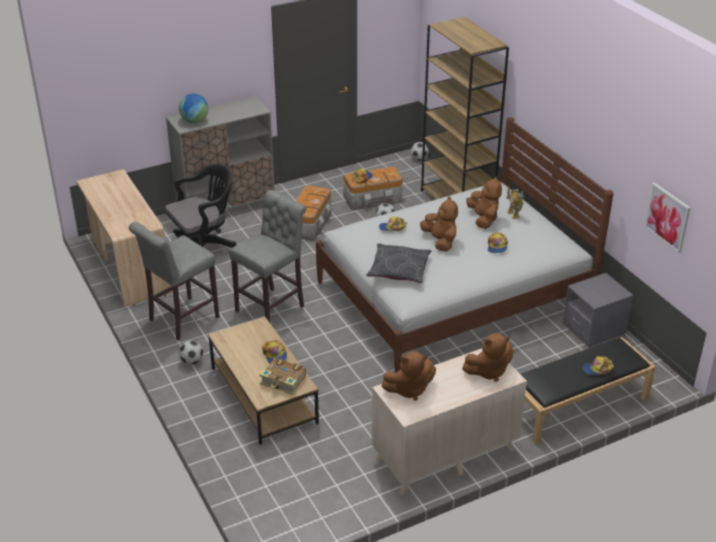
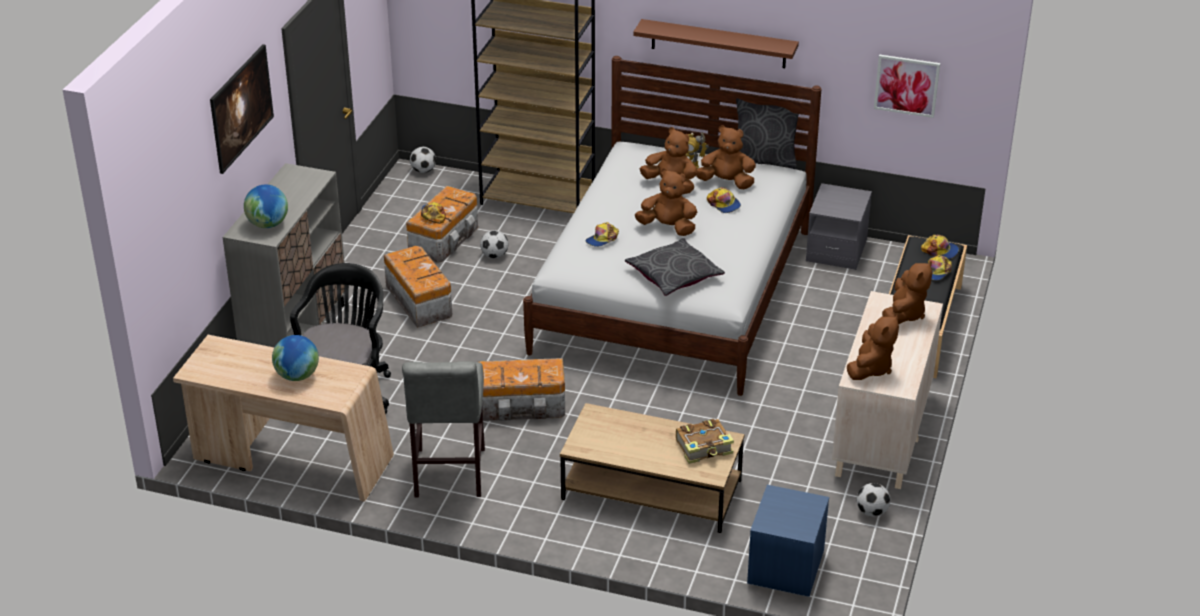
camera: 45 degrees left, 0 degrees up
football [179,340,203,365] -> football moved to [857,483,891,517]
grey stool [229,190,307,322] -> storage box [478,358,565,421]
cap [262,340,287,364] -> cap moved to [921,235,959,259]
none -> picture [210,44,274,174]
none -> globe [272,335,319,381]
none -> brown shelf [633,19,799,68]
none -> brown plush toy [696,125,756,189]
none -> grey pillow [736,98,799,169]
none -> blue nightstand [747,485,829,597]

